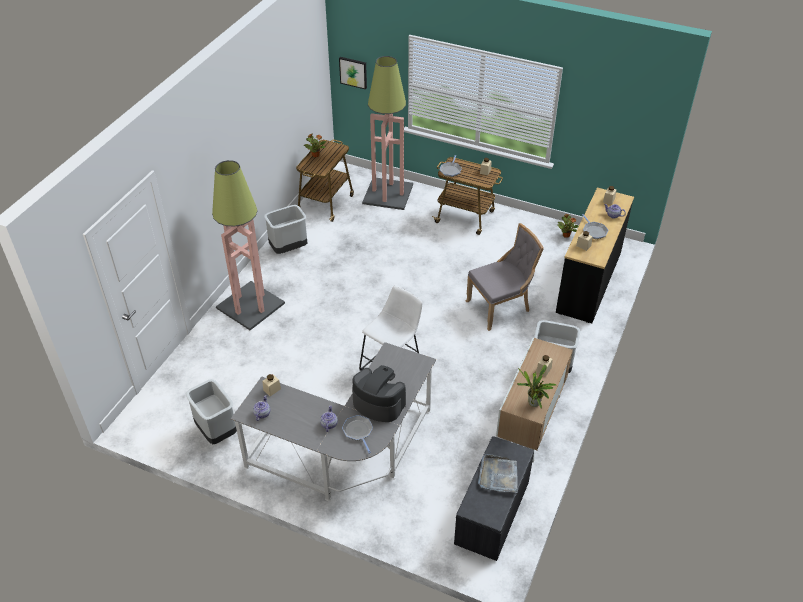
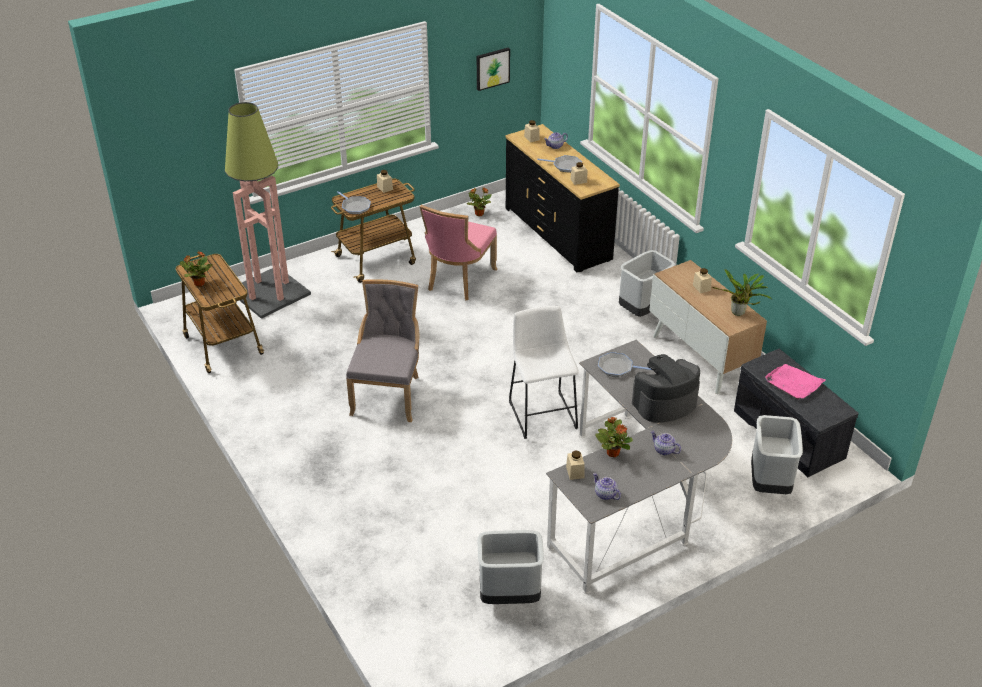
camera: 55 degrees left, 5 degrees down
floor lamp [212,160,285,330] -> none
grey trash can [264,205,307,254] -> grey trash can moved to [751,415,803,494]
picture [339,57,367,89] -> picture moved to [477,48,510,91]
frying pan [342,415,373,454] -> frying pan moved to [598,352,652,377]
grey chair [466,223,544,331] -> grey chair moved to [346,280,420,422]
grey tray [478,454,517,493] -> pink tray [765,364,825,399]
none -> pink chair [420,205,497,300]
none -> potted plant [595,417,633,457]

